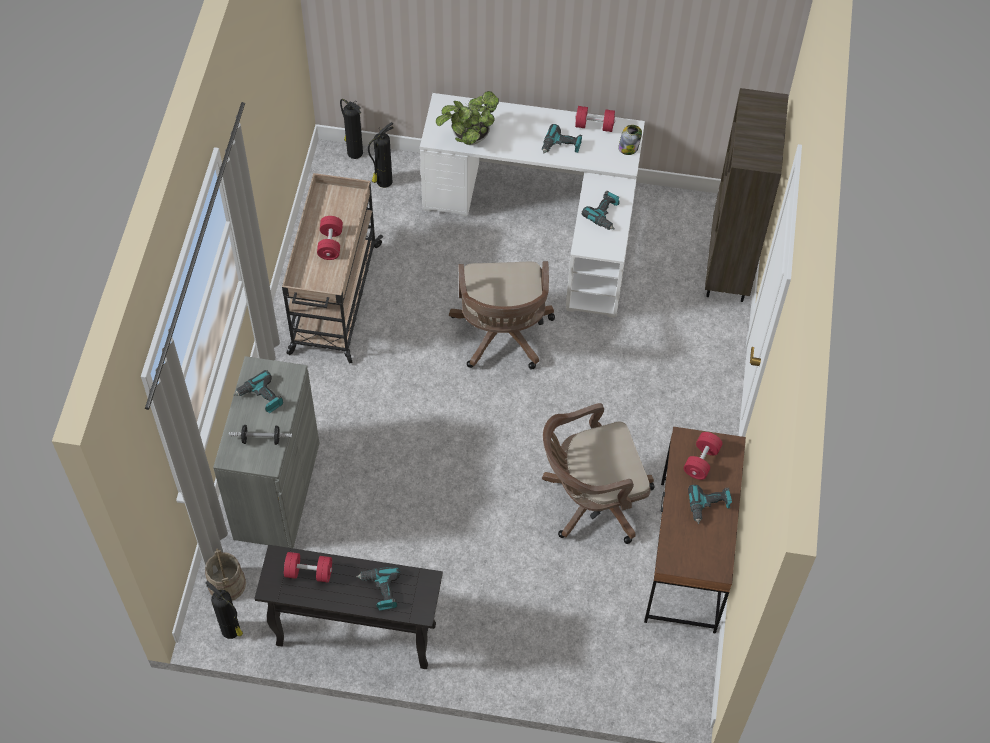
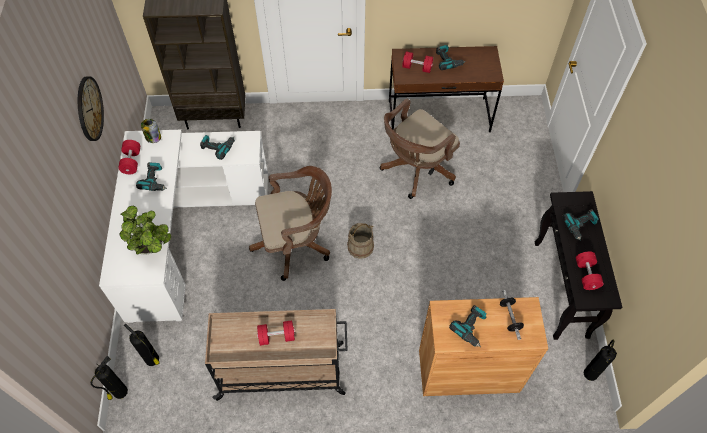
camera: 100 degrees left, 0 degrees up
beige bucket [205,548,246,601] -> beige bucket moved to [347,223,374,259]
grey cabinet [213,356,319,548] -> brown cabinet [419,297,548,396]
brown office chair [542,403,655,544] -> brown office chair turned 75 degrees clockwise [379,98,460,199]
none -> wall clock [78,76,104,141]

